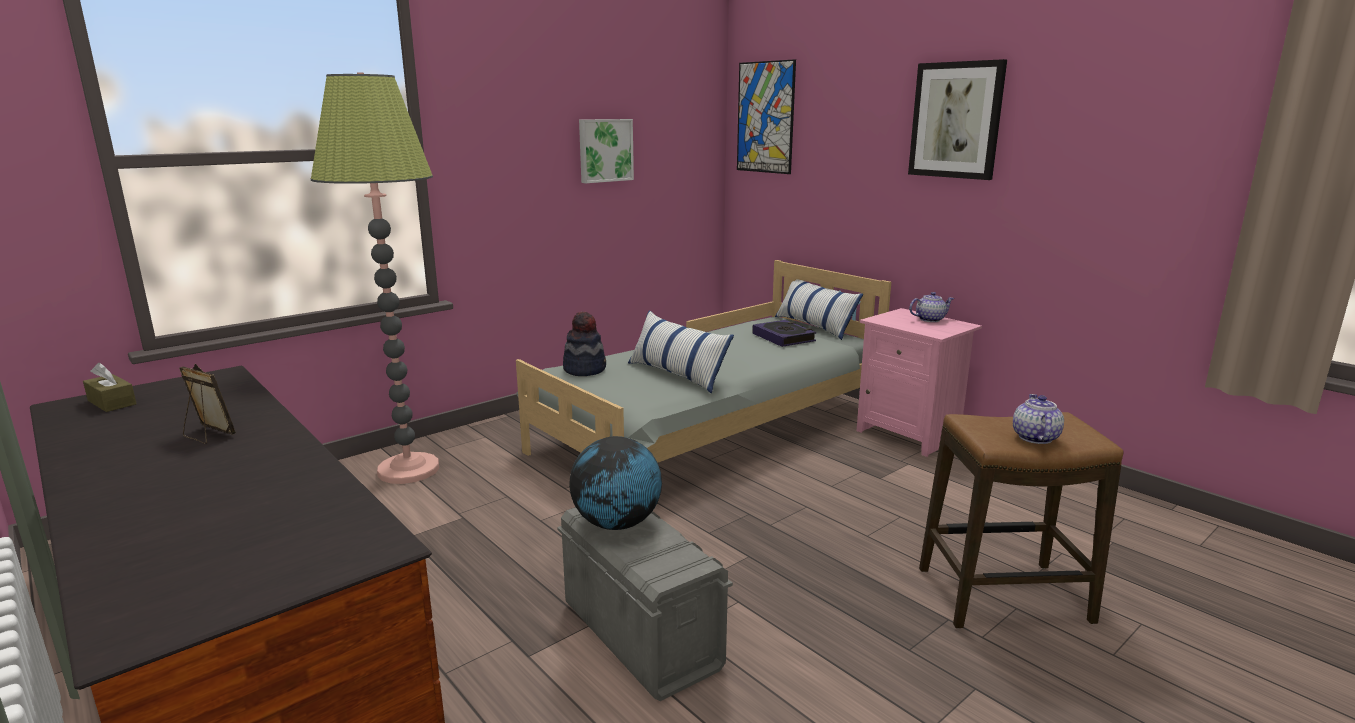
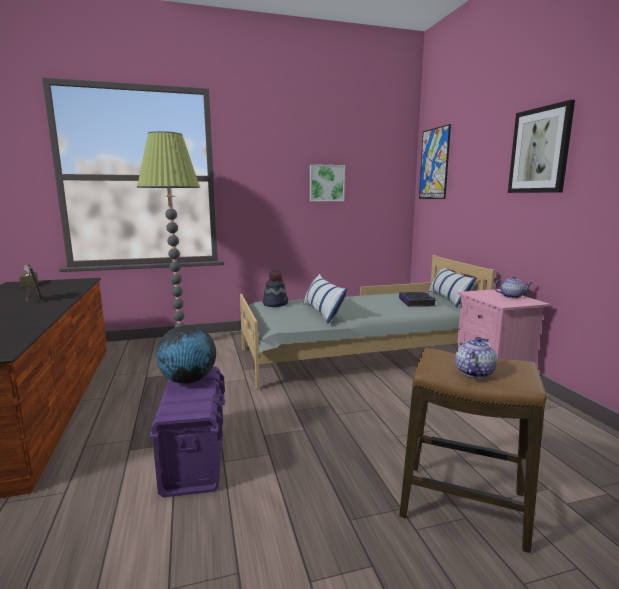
camera: 25 degrees right, 5 degrees down
grey storage box [557,507,733,701] -> purple storage box [149,366,225,497]

